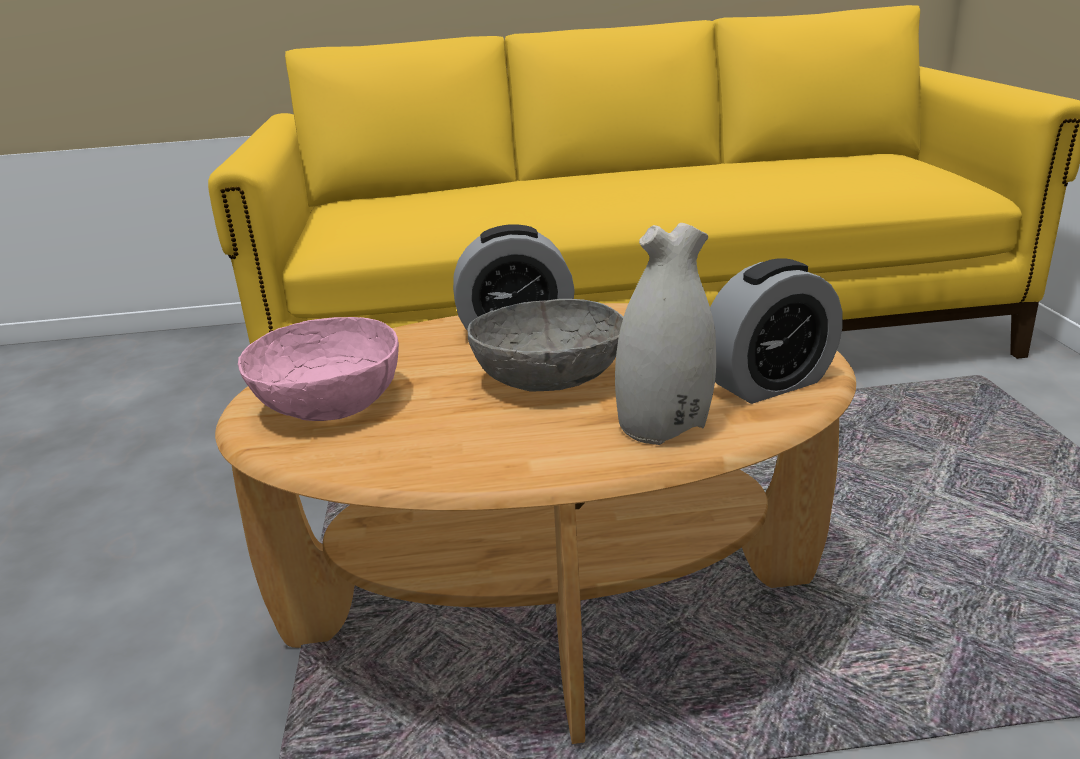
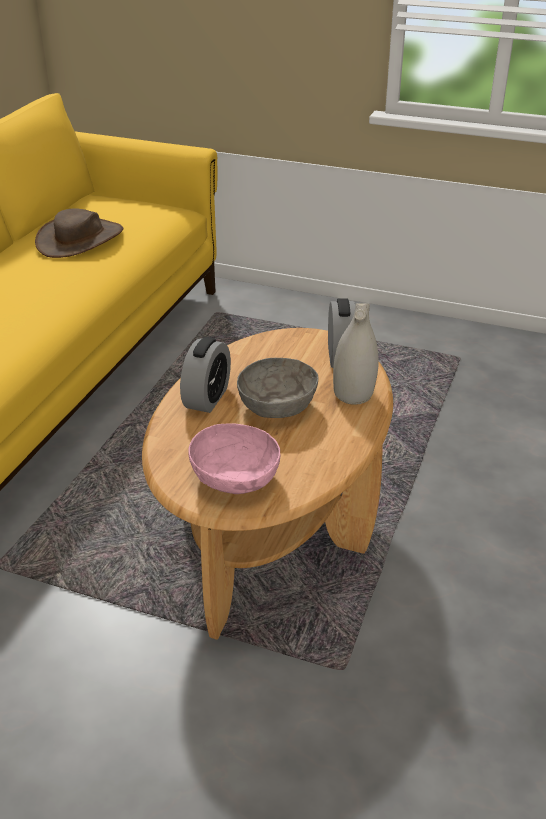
camera: 65 degrees left, 10 degrees up
none -> brown hat [35,209,123,258]

